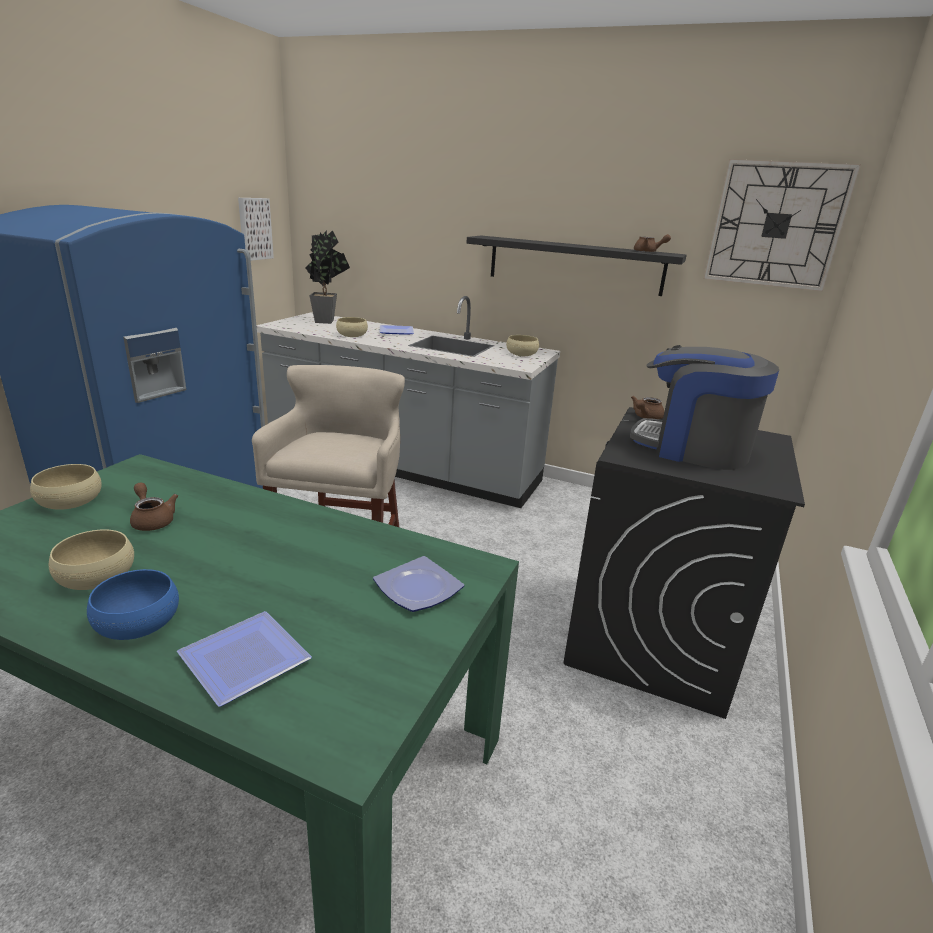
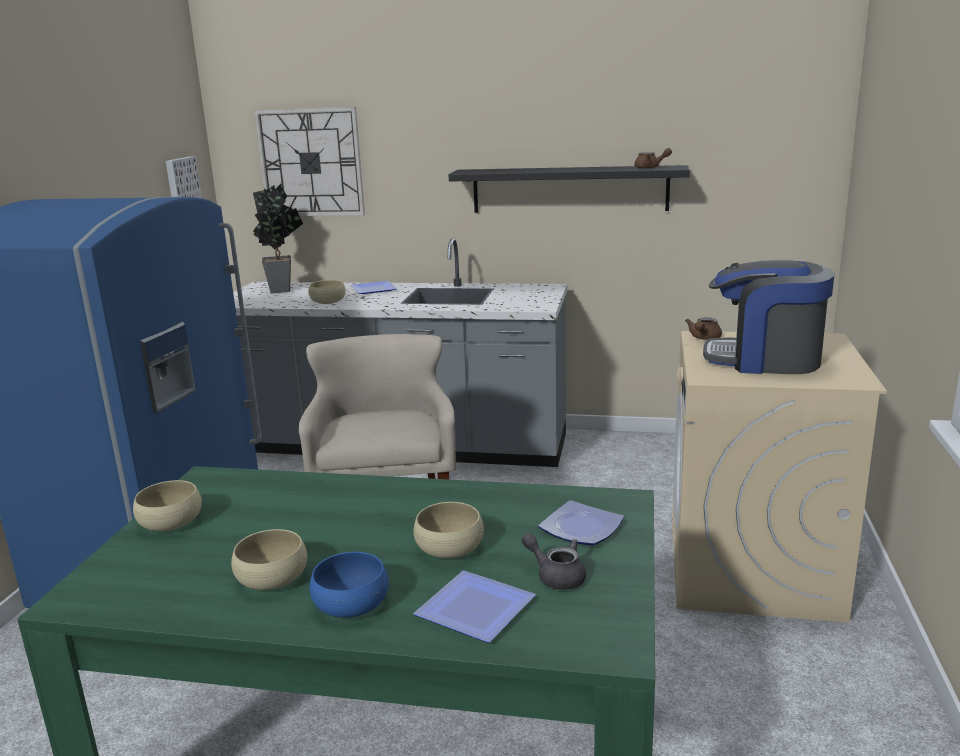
camera: 10 degrees left, 5 degrees down
brown teapot [130,483,178,531] -> none
beige bowl [506,335,539,356] -> beige bowl moved to [414,502,484,558]
black washing machine [563,407,805,719] -> beige washing machine [672,331,887,623]
wall clock [704,159,861,291] -> wall clock moved to [254,107,365,216]
none -> grey teapot [521,533,586,590]

